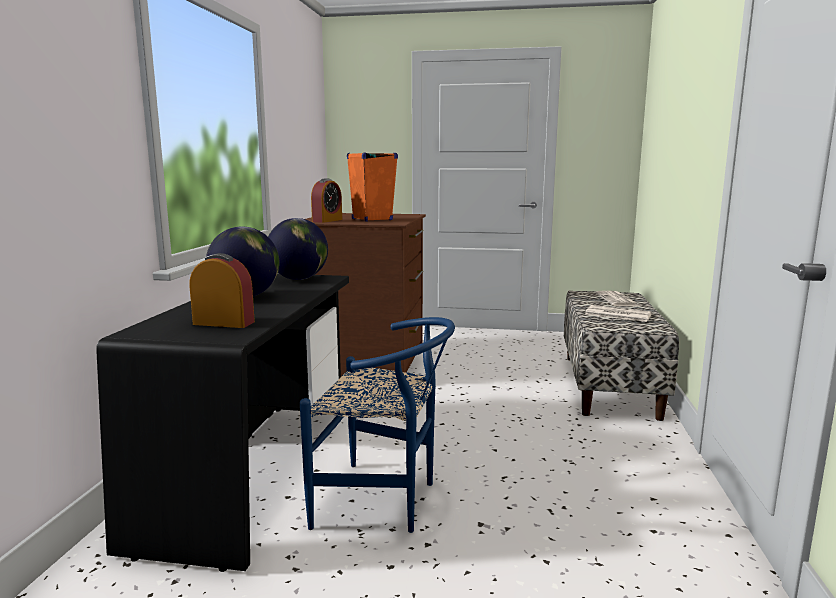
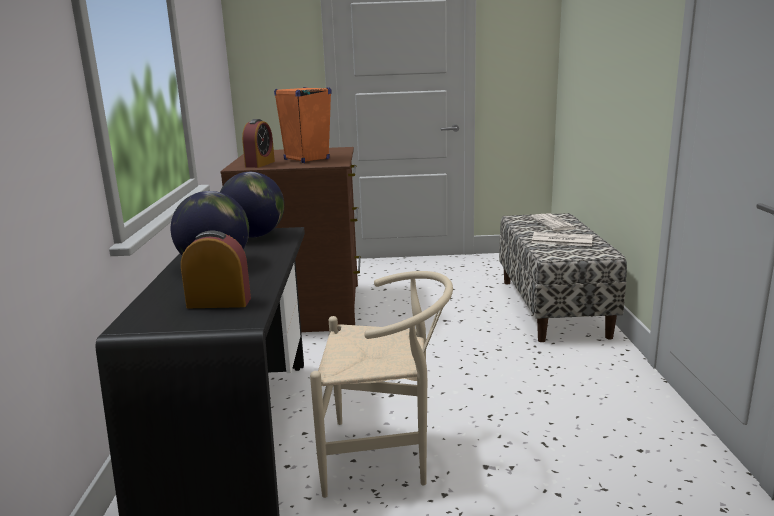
camera: 10 degrees left, 5 degrees up
blue chair [300,317,455,533] -> beige chair [310,271,453,498]

